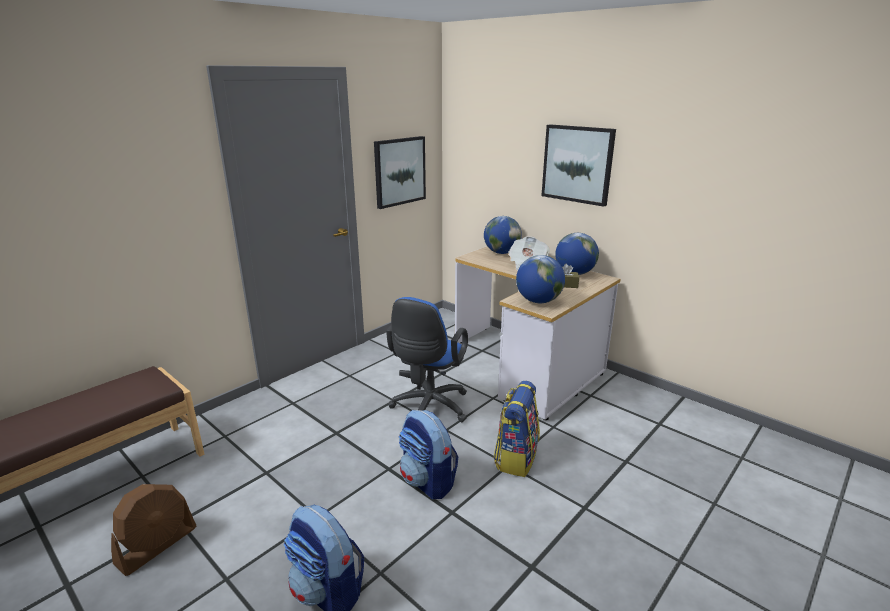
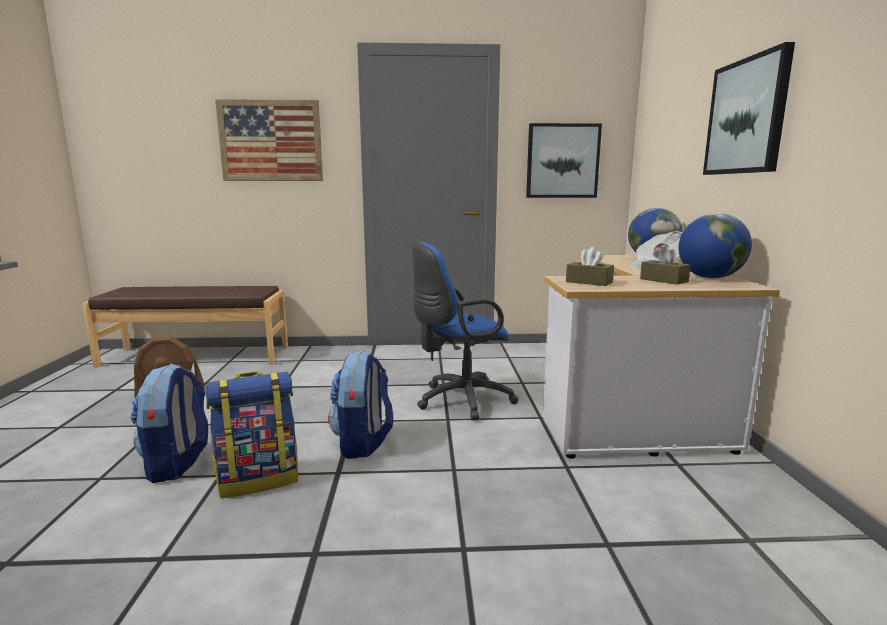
camera: 45 degrees right, 10 degrees down
backpack [494,381,540,477] -> backpack moved to [205,372,298,498]
globe [516,255,565,303] -> brown tissue box [566,247,614,286]
none -> picture [215,99,323,181]

